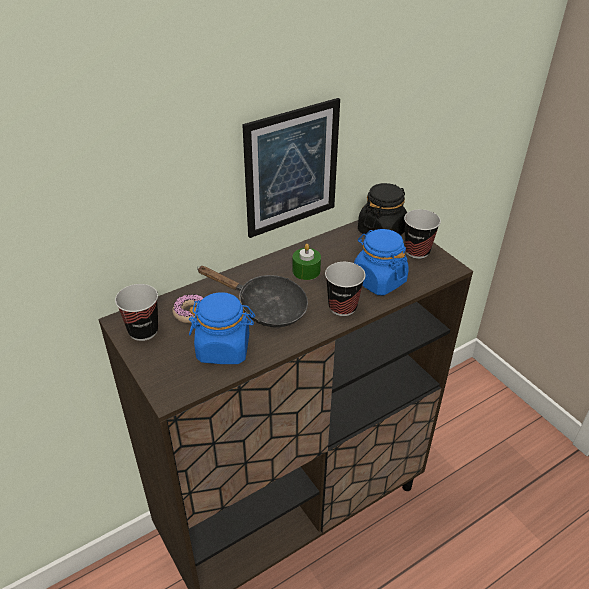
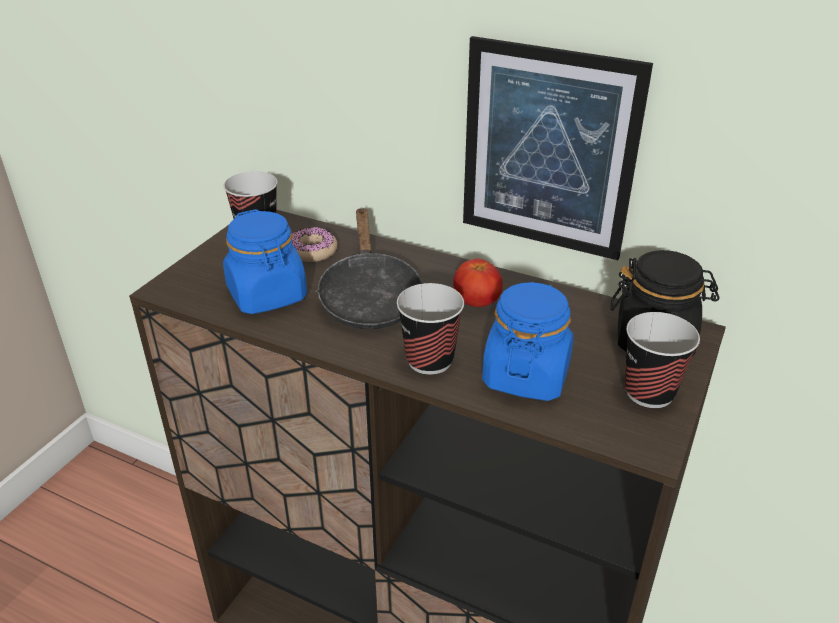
camera: 60 degrees right, 5 degrees down
green candle [292,244,321,280] -> tomato [453,259,503,307]

